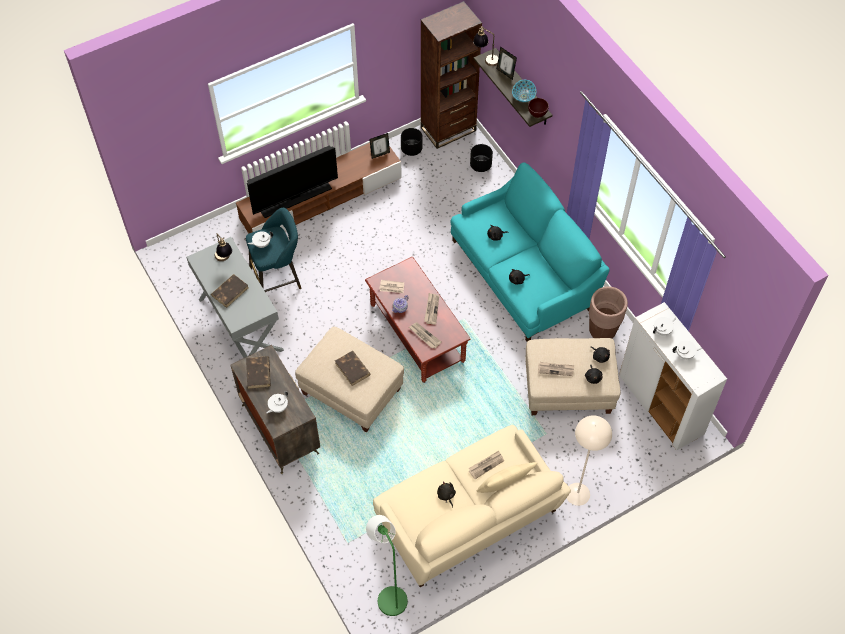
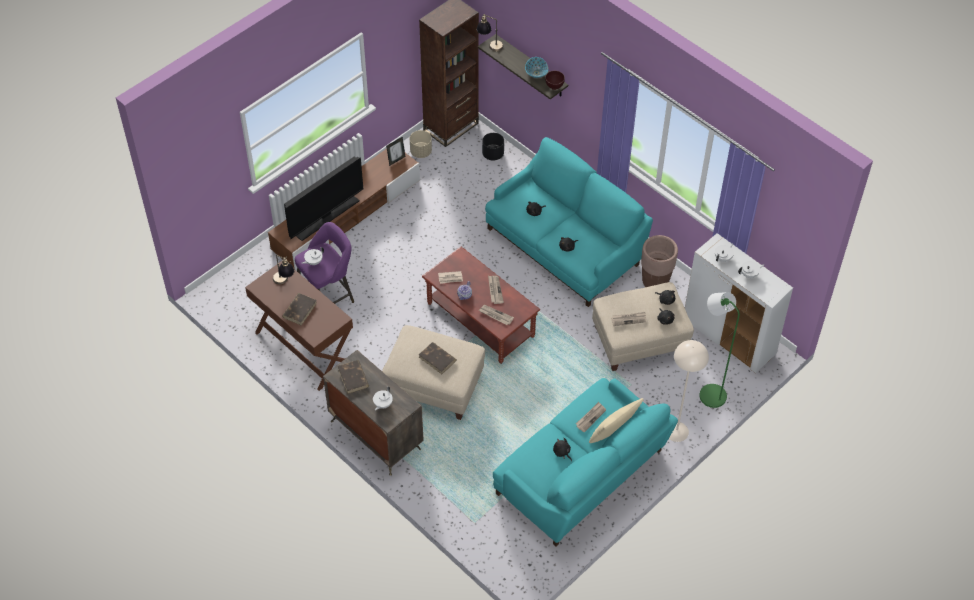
camera: 15 degrees left, 5 degrees down
grey desk [186,237,284,358] -> brown desk [245,261,353,391]
turquoise stool [246,208,301,292] -> purple stool [295,222,354,304]
green floor lamp [366,515,408,616] -> green floor lamp moved to [699,292,740,408]
beige sofa [373,425,571,587] -> turquoise sofa [493,378,678,546]
black planter [401,128,423,156] -> beige planter [410,130,432,158]
picture frame [497,46,517,80] -> none

